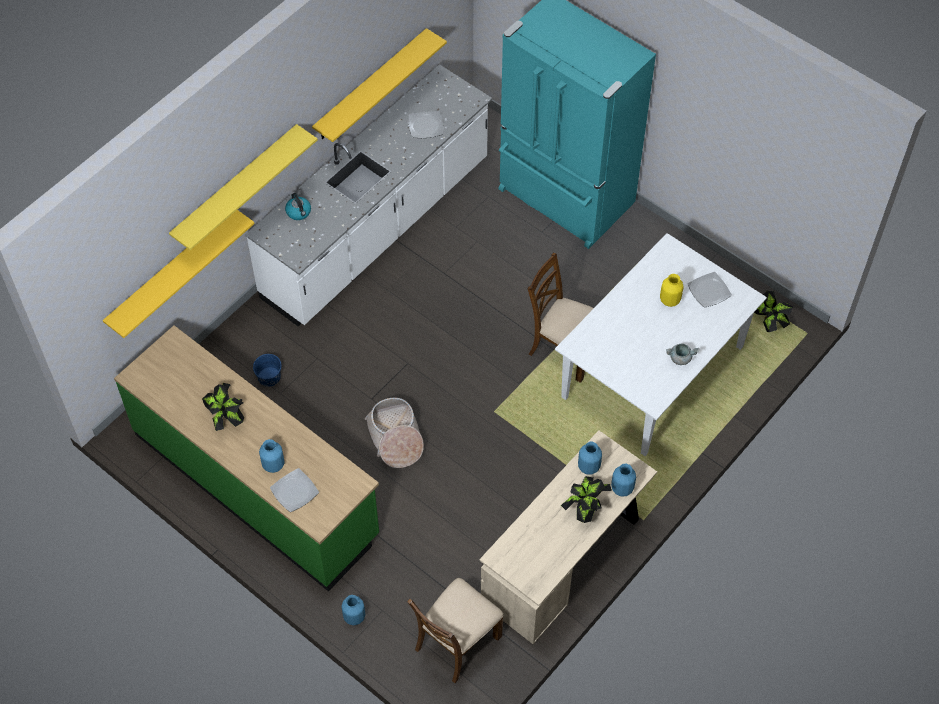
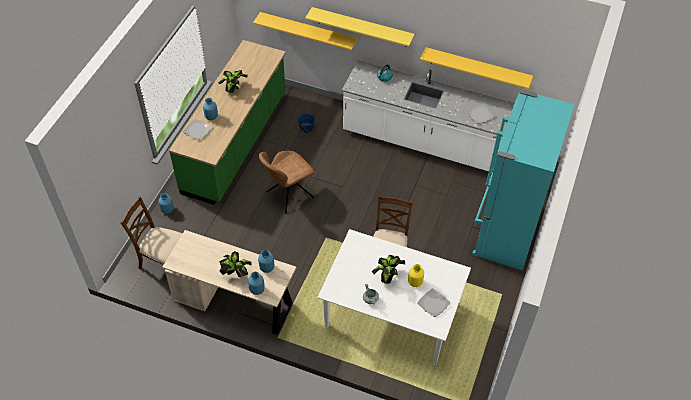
camera: 70 degrees right, 5 degrees down
basket [365,398,424,468] -> brown chair [259,151,315,213]
potted plant [754,291,793,332] -> potted plant moved to [371,255,405,284]

